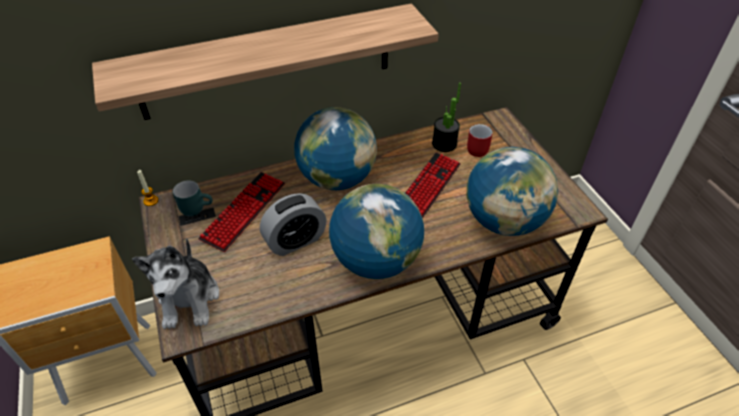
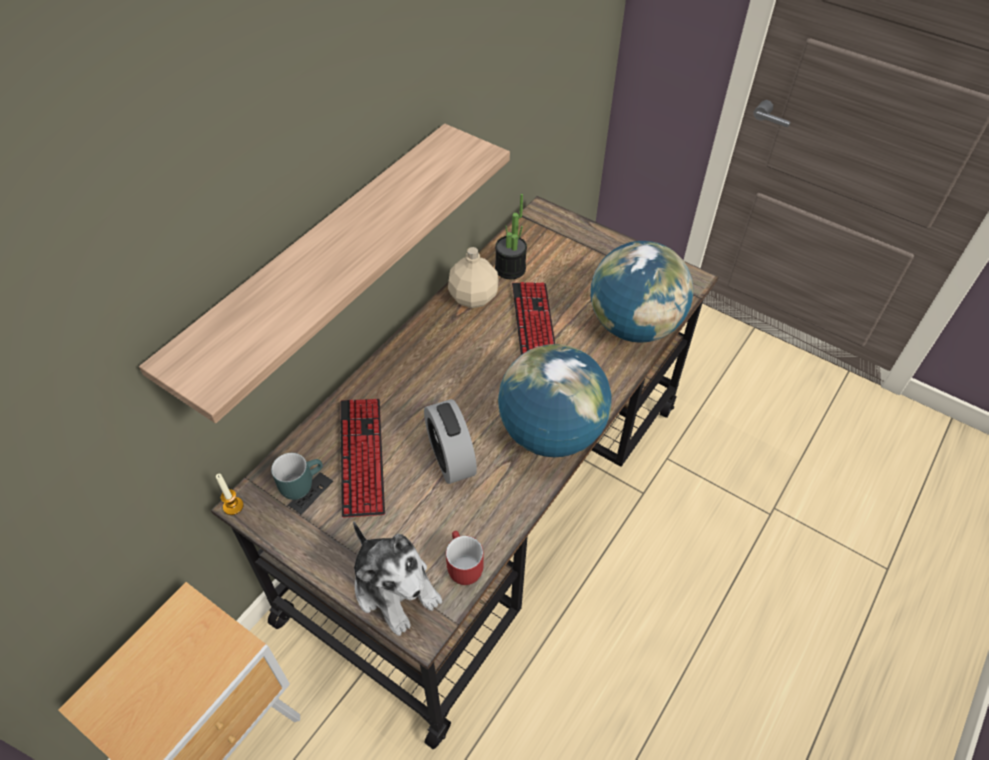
camera: 35 degrees left, 5 degrees up
alarm clock [260,193,327,256] -> alarm clock turned 135 degrees clockwise [424,399,477,484]
globe [294,107,377,190] -> none
red mug [467,124,493,157] -> red mug moved to [446,531,484,585]
none -> beige bottle [448,247,499,308]

